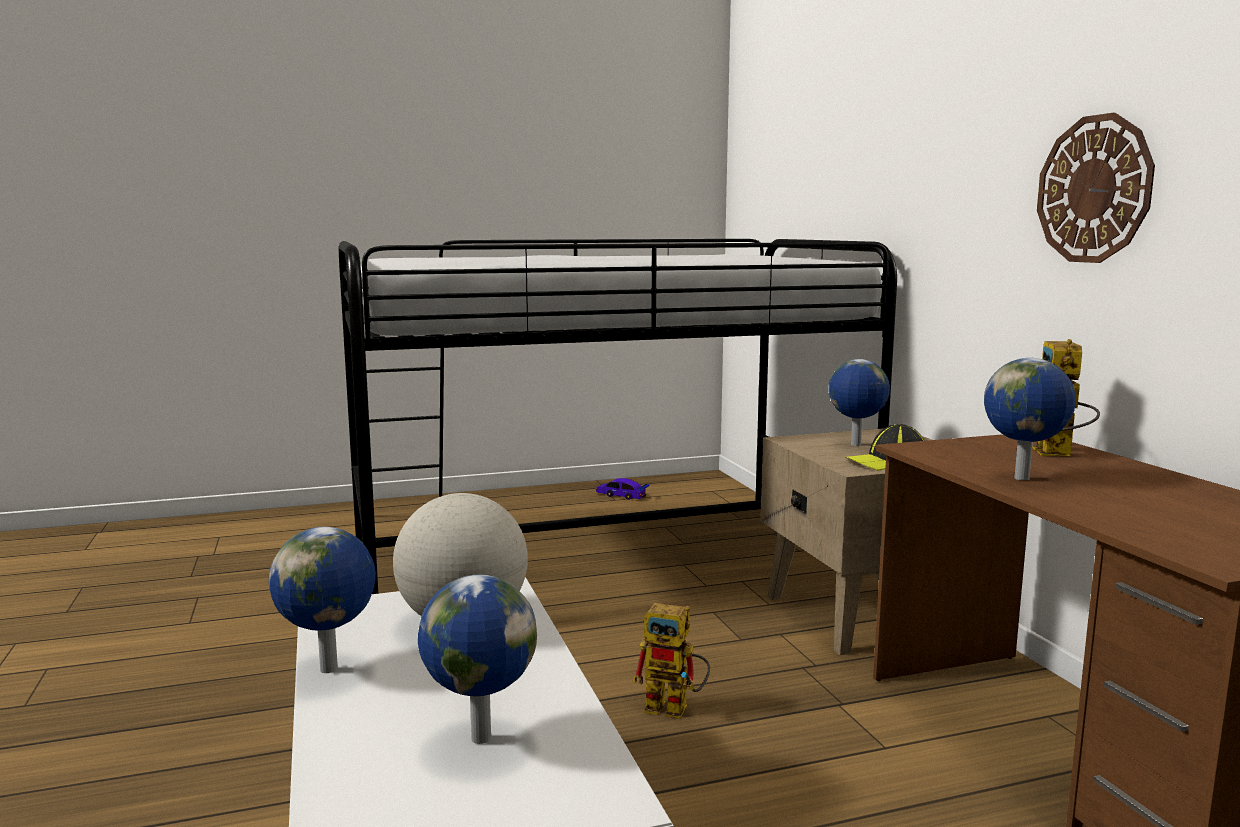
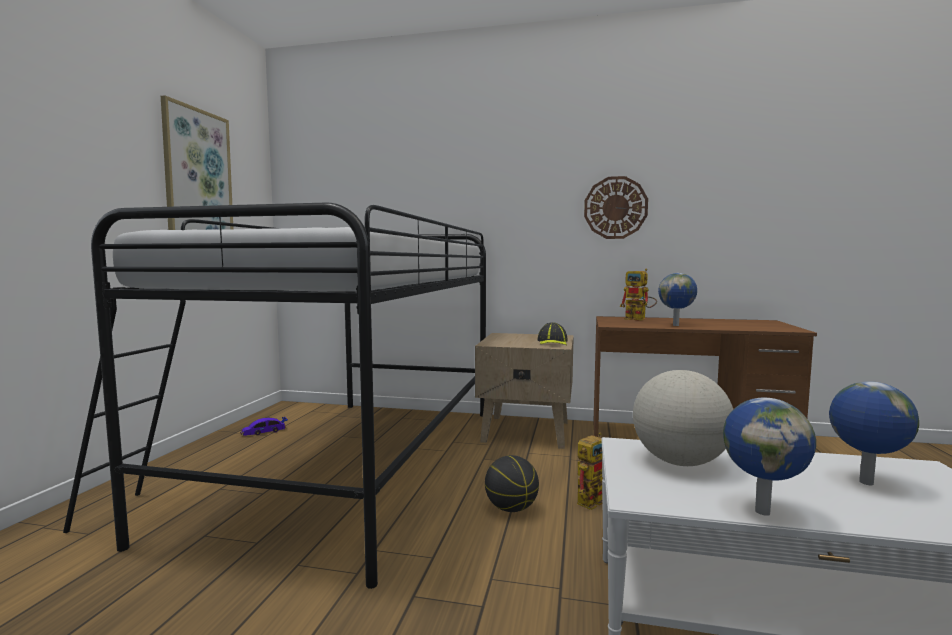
camera: 60 degrees left, 5 degrees down
globe [828,359,890,446] -> none
none -> picture [161,95,233,230]
none -> basketball [485,455,539,512]

